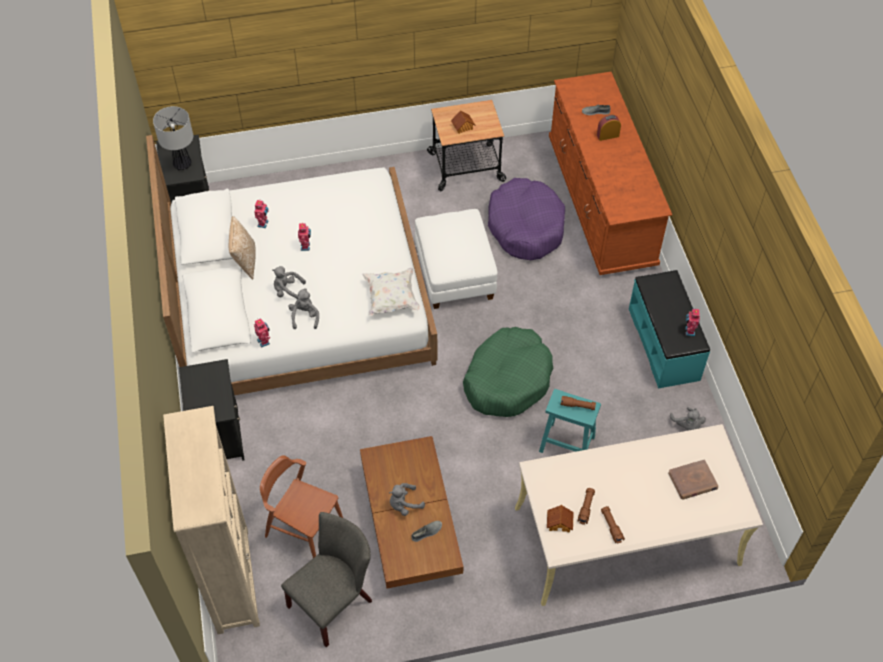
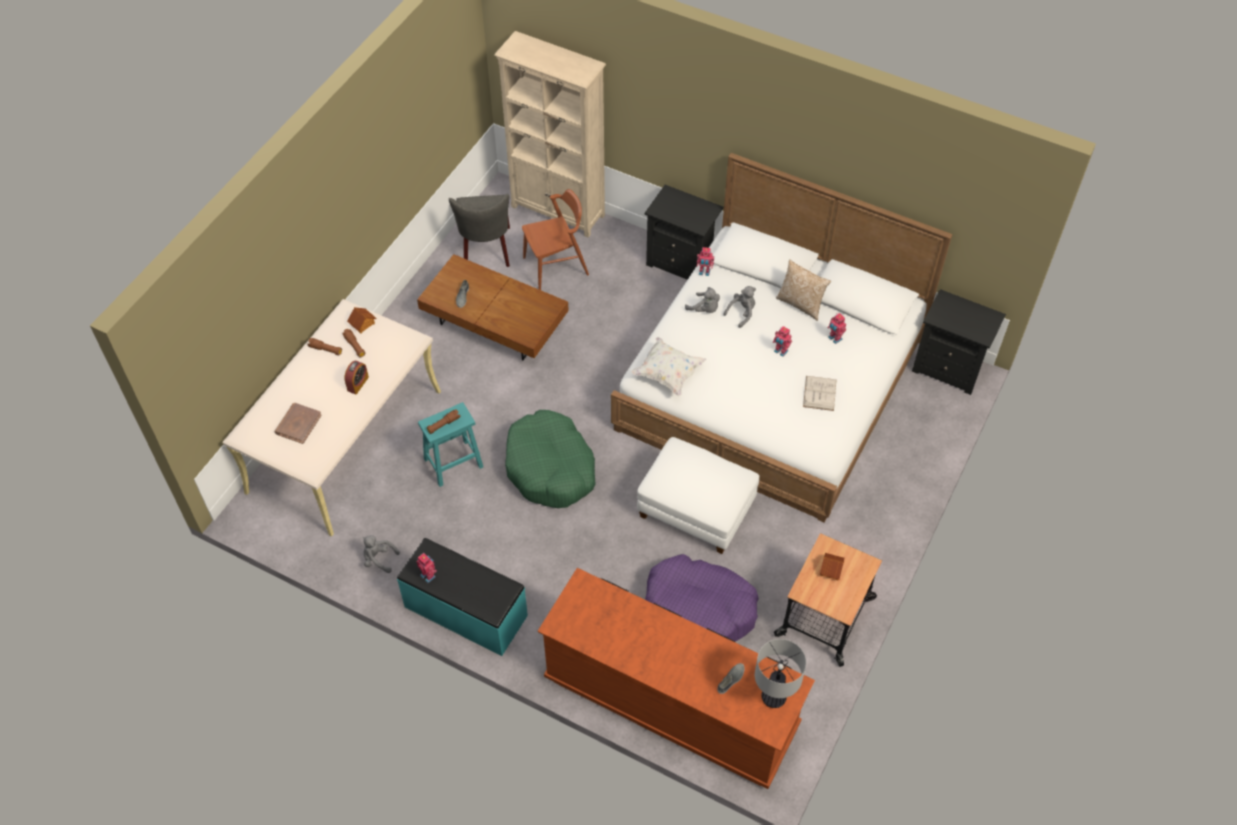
camera: 130 degrees right, 0 degrees up
table lamp [153,106,193,170] -> table lamp moved to [755,639,806,708]
grey plush toy [389,483,425,516] -> none
alarm clock [597,114,621,141] -> alarm clock moved to [344,361,369,395]
none -> white book [803,376,836,411]

